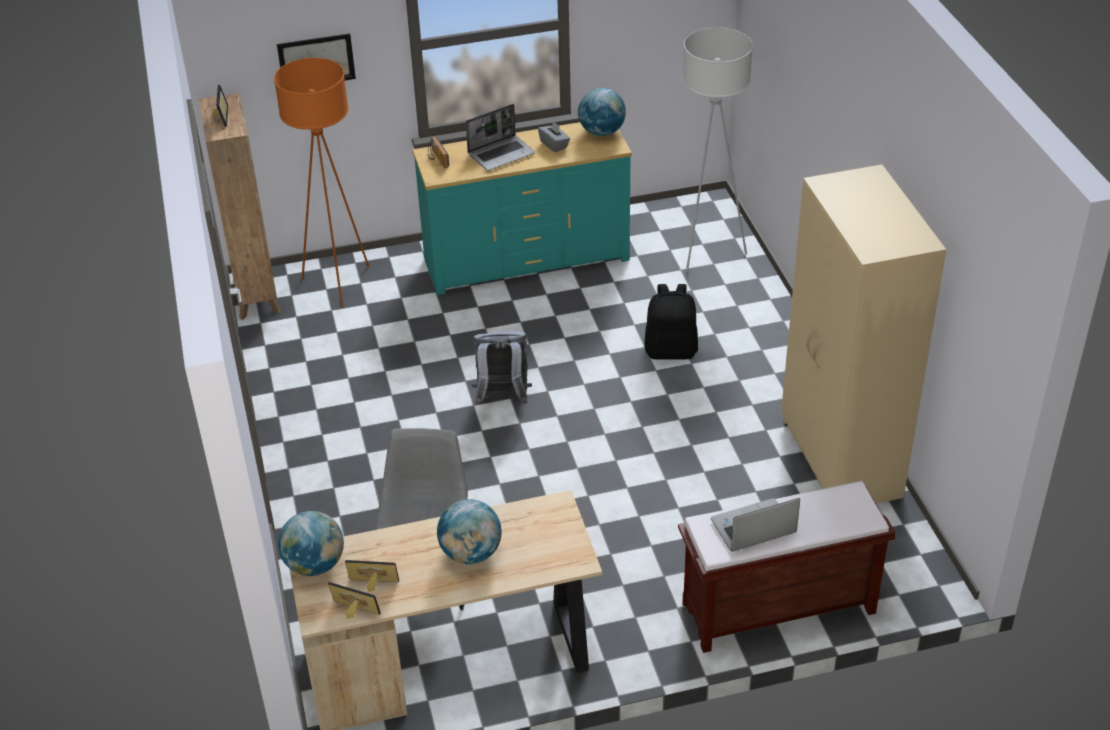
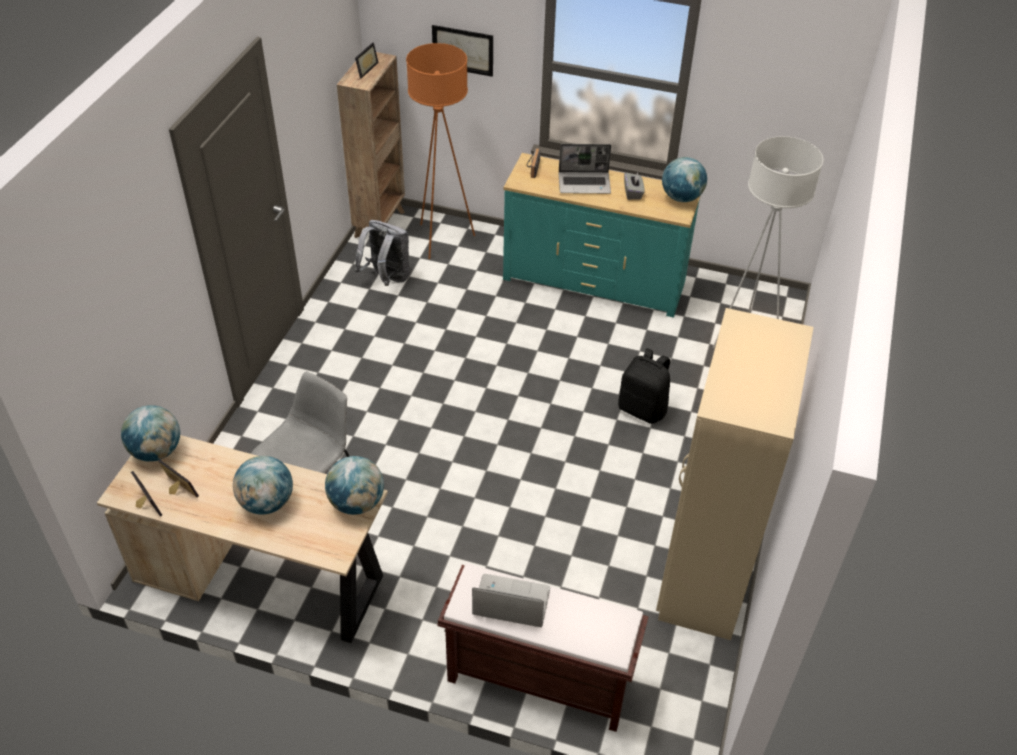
camera: 30 degrees right, 5 degrees up
grey backpack [472,331,532,405] -> grey backpack moved to [355,220,410,286]
none -> globe [325,456,384,515]

